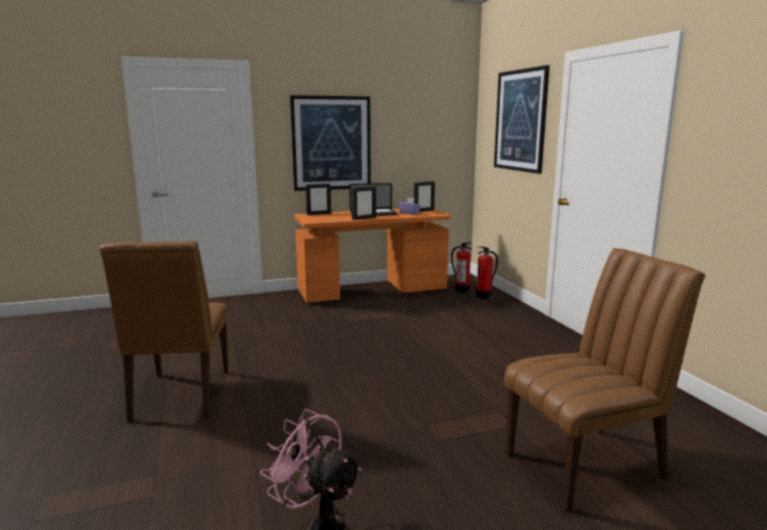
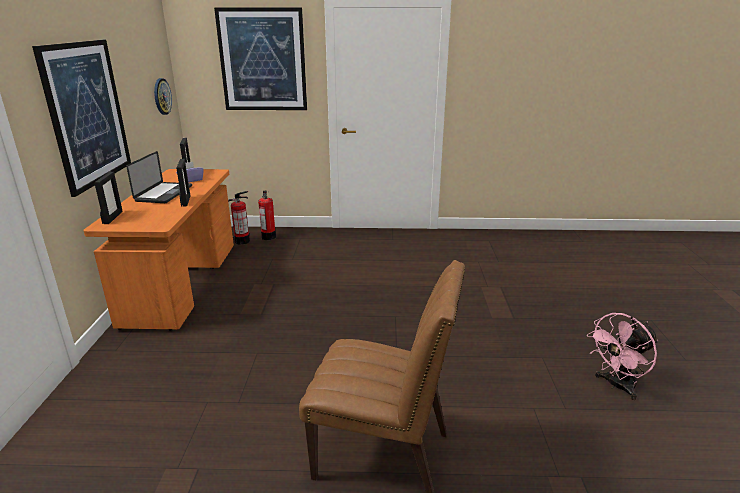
camera: 70 degrees left, 10 degrees up
brown chair [504,248,705,511] -> none
none -> wall clock [154,78,172,115]

